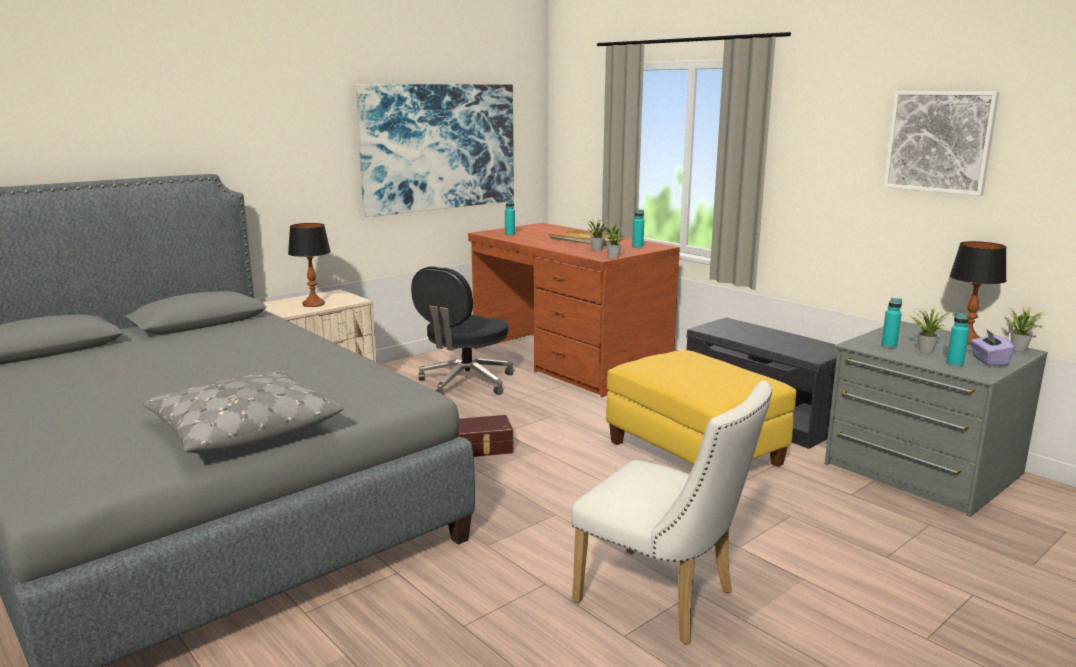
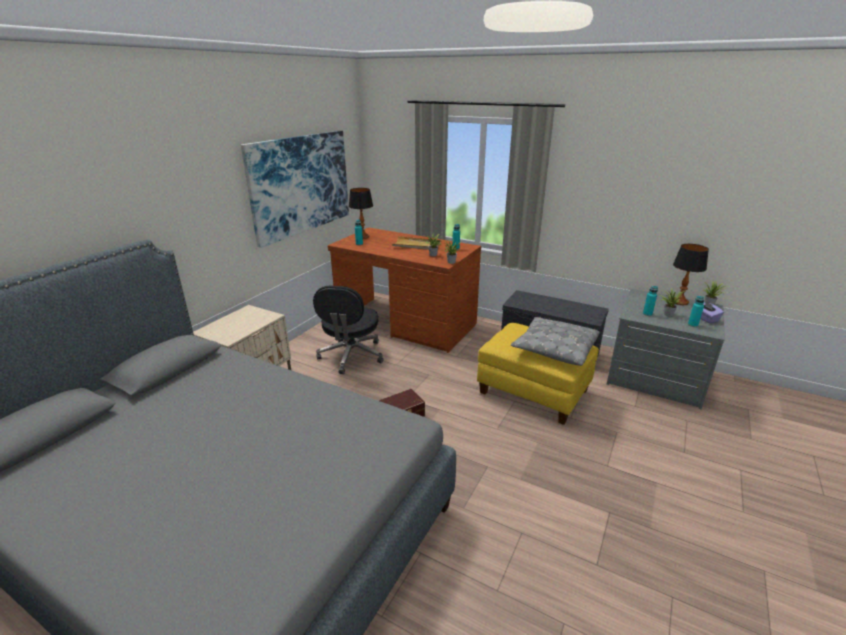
camera: 20 degrees left, 10 degrees up
grey pillow [142,371,344,454] -> grey pillow moved to [511,317,600,366]
table lamp [288,223,331,307] -> table lamp moved to [349,188,373,239]
white chair [571,381,772,645] -> none
picture [883,91,999,196] -> none

